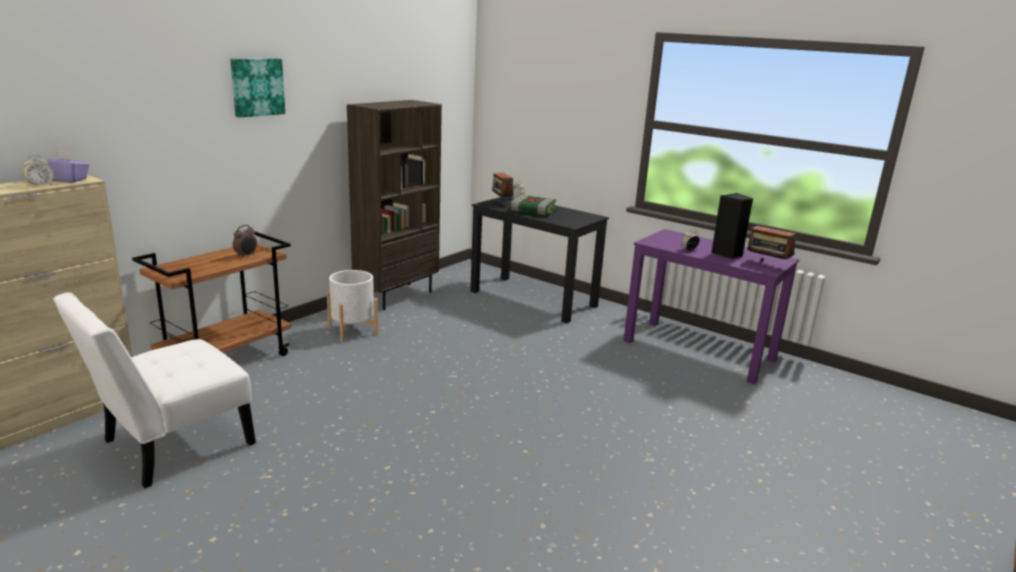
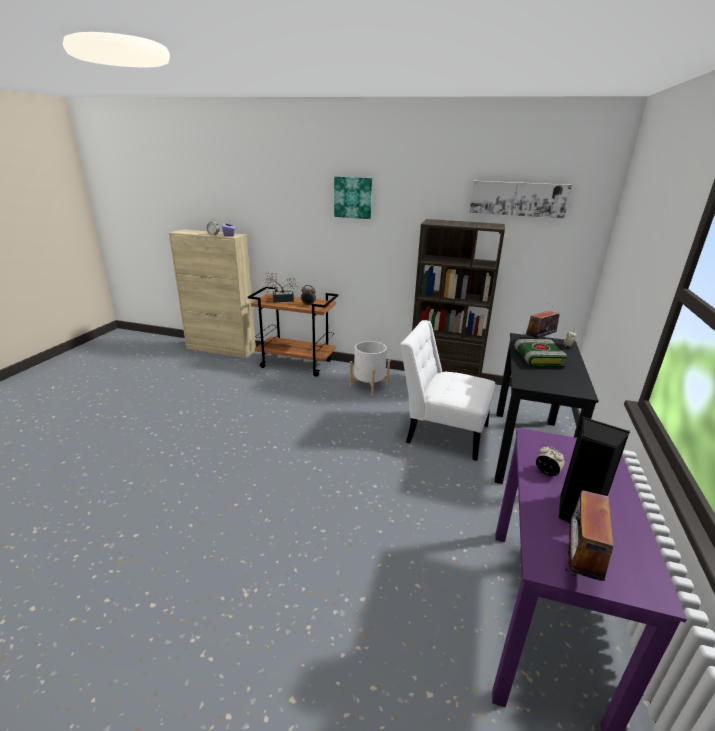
camera: 70 degrees right, 5 degrees up
white chair [53,292,256,488] -> white chair moved to [400,320,496,461]
none -> potted plant [263,271,299,302]
none -> picture [470,181,572,218]

